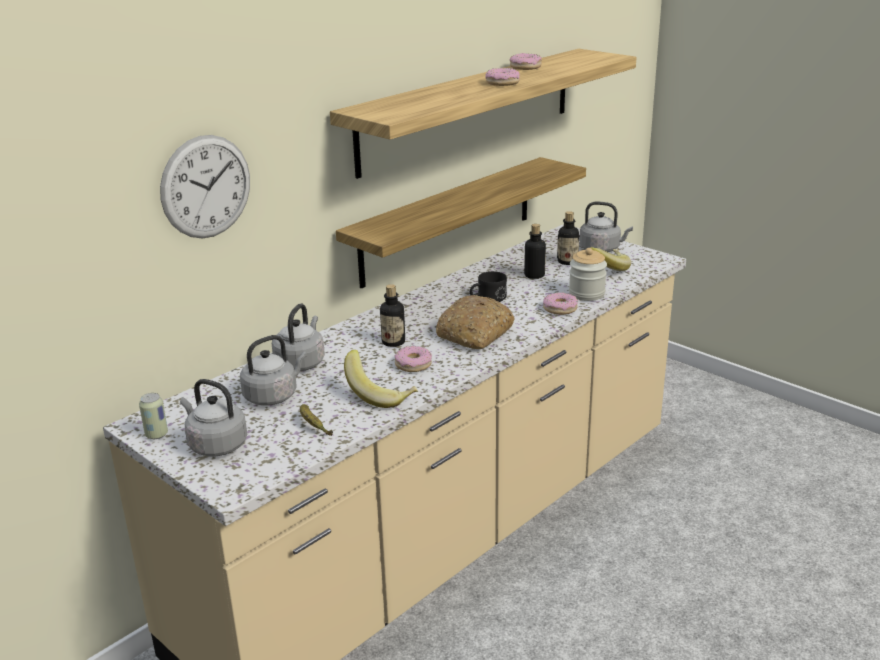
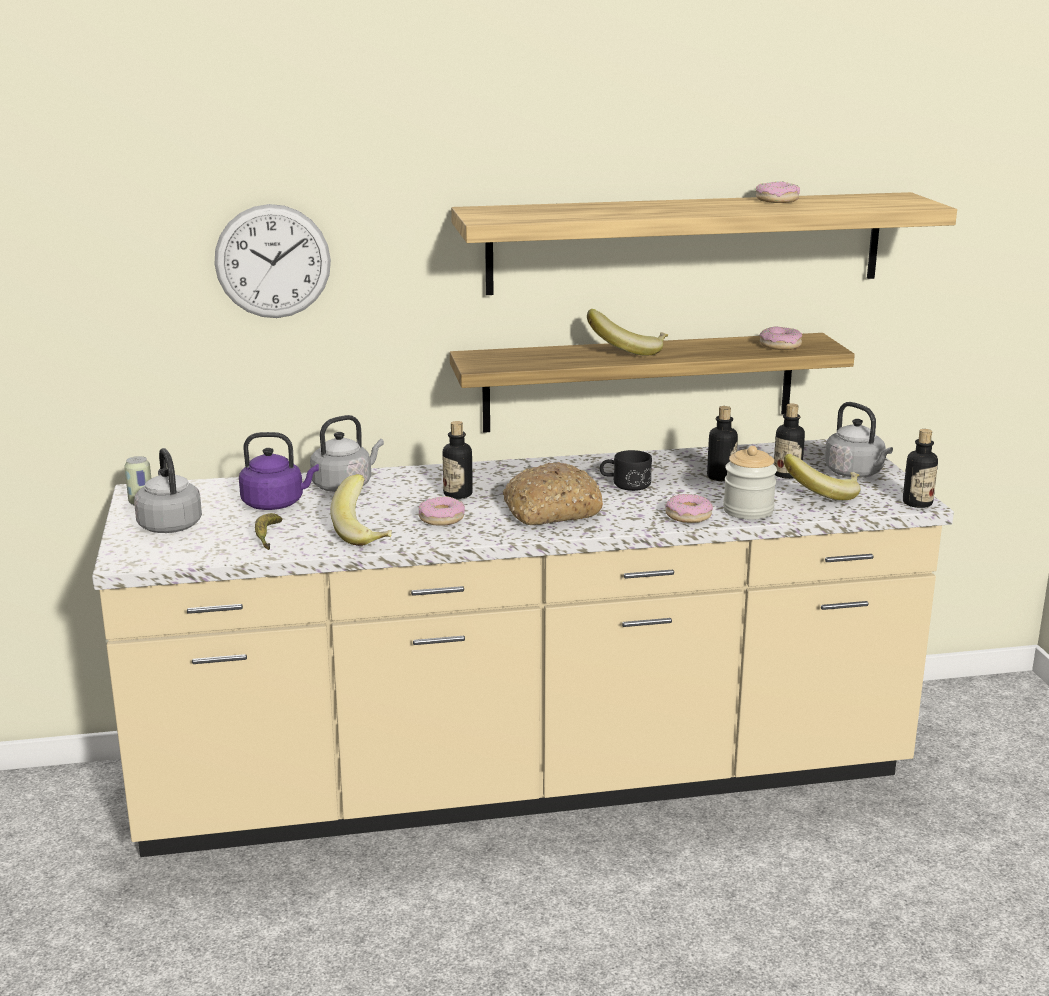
camera: 35 degrees right, 5 degrees down
grey kettle [240,335,307,406] -> purple kettle [239,432,319,510]
donut [486,68,520,86] -> donut moved to [760,326,802,350]
none -> banana [587,309,668,356]
none -> bottle [903,429,938,508]

